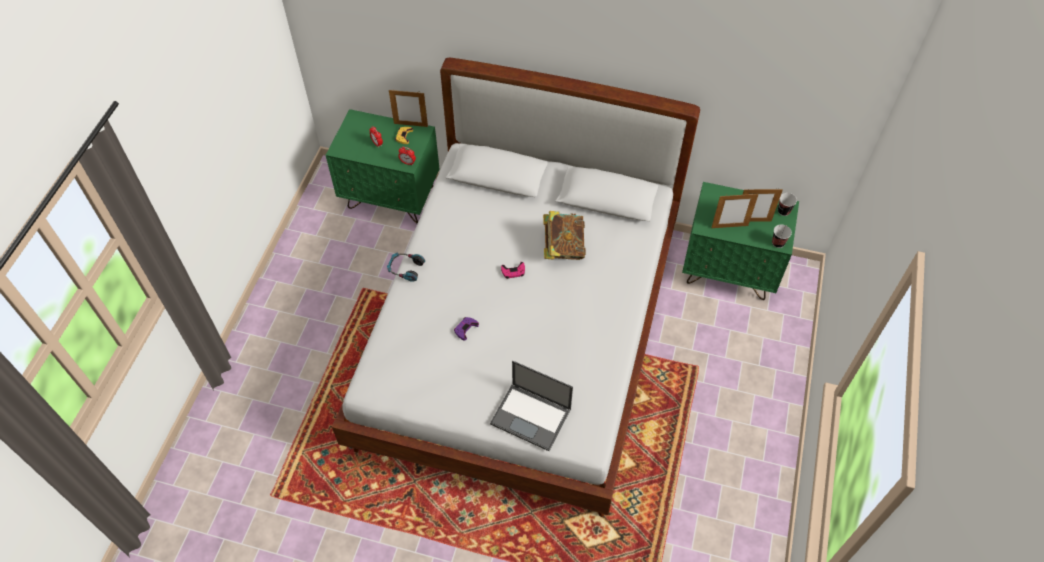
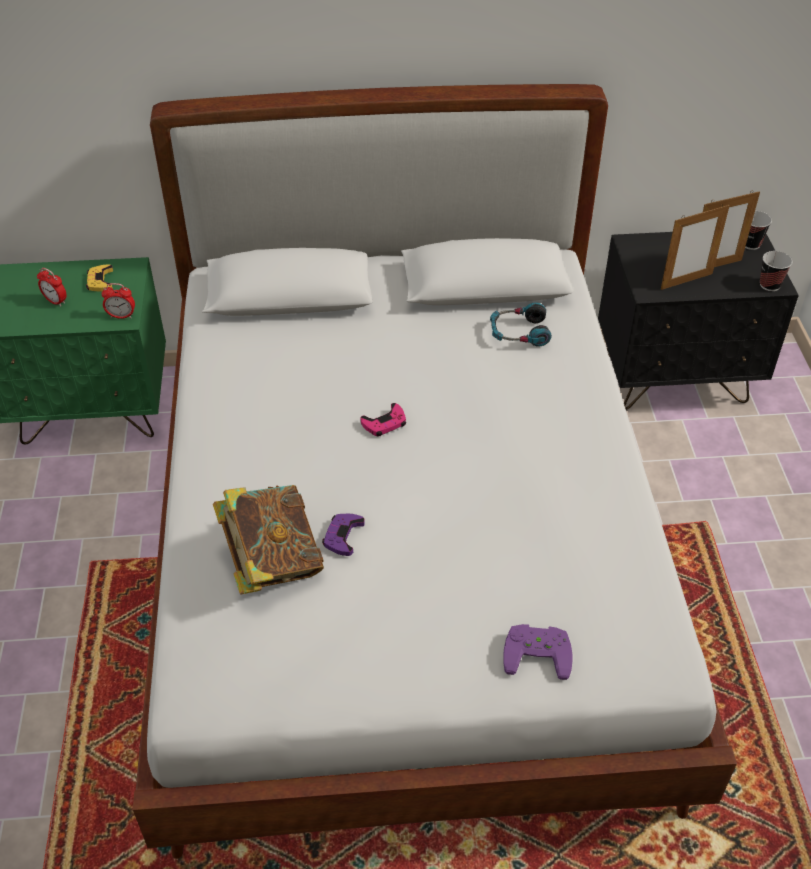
camera: 20 degrees left, 10 degrees down
headphones [387,252,425,282] -> headphones moved to [490,303,552,347]
picture frame [389,89,428,127] -> none
laptop [490,361,573,451] -> purple game controller [503,624,572,680]
book [543,211,586,260] -> book moved to [213,485,324,595]
green nightstand [682,182,799,300] -> black nightstand [598,232,799,410]

